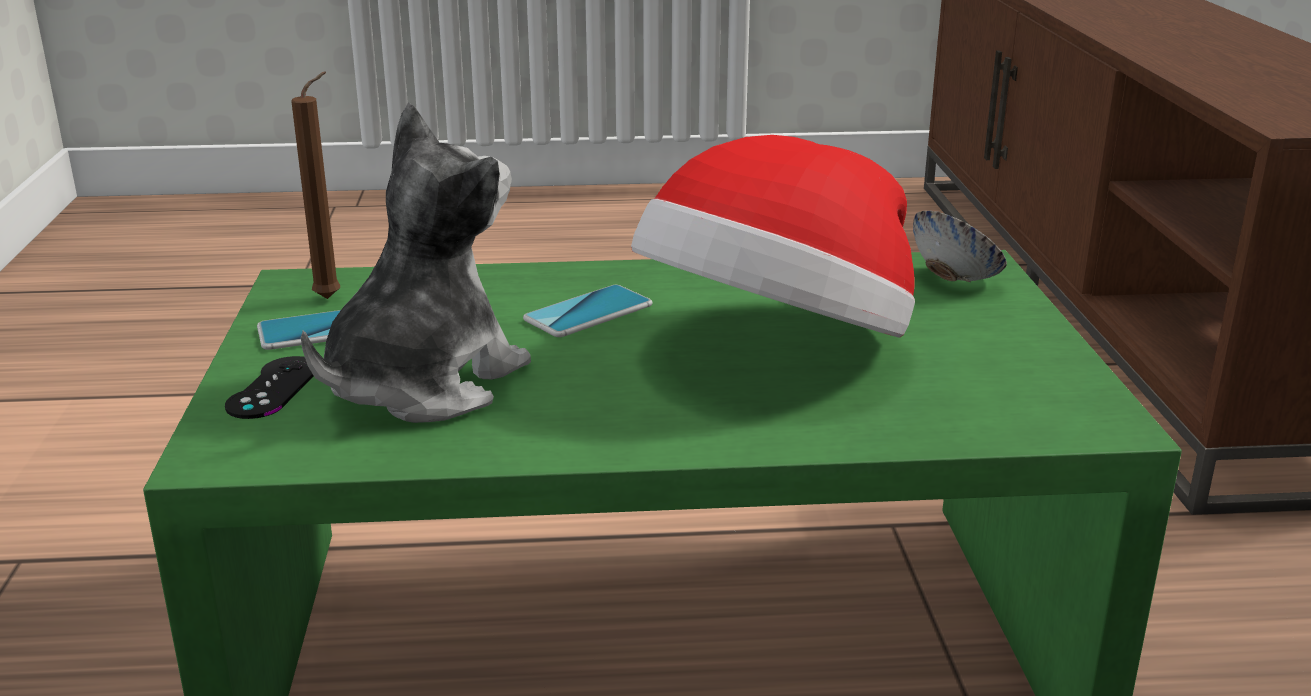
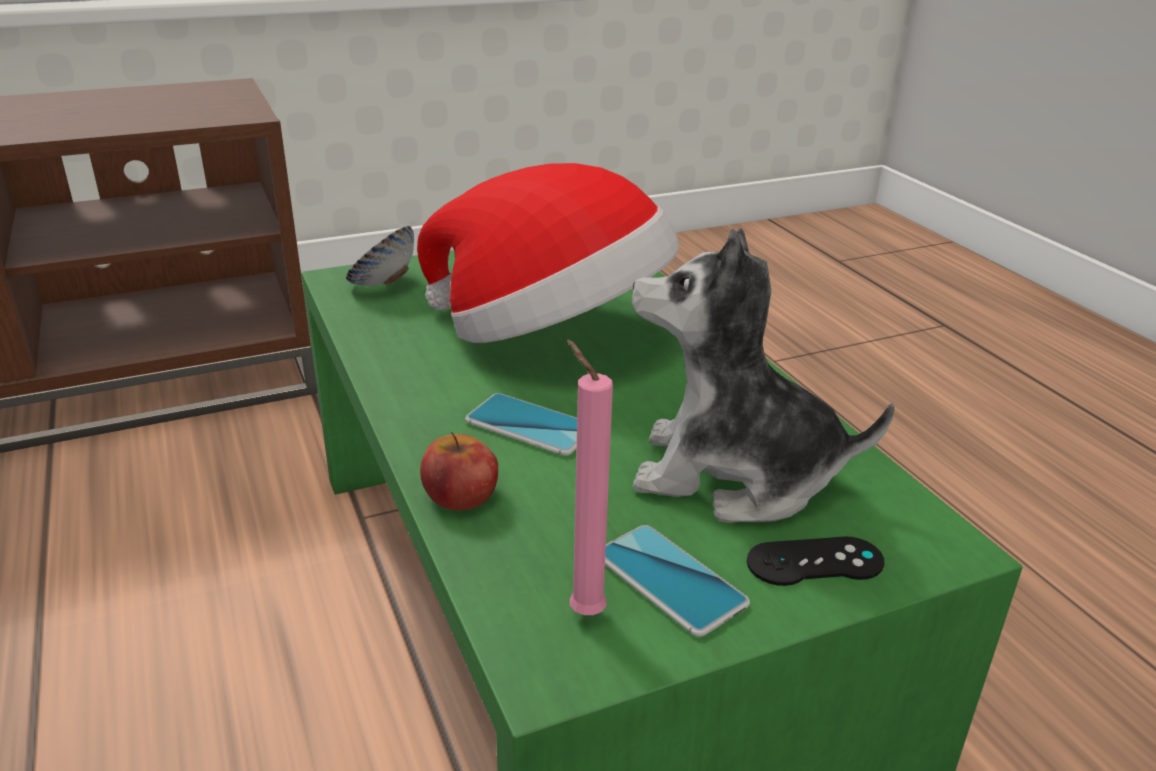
camera: 110 degrees left, 5 degrees up
brown candle [291,72,340,299] -> pink candle [567,339,613,615]
none -> apple [420,432,498,510]

